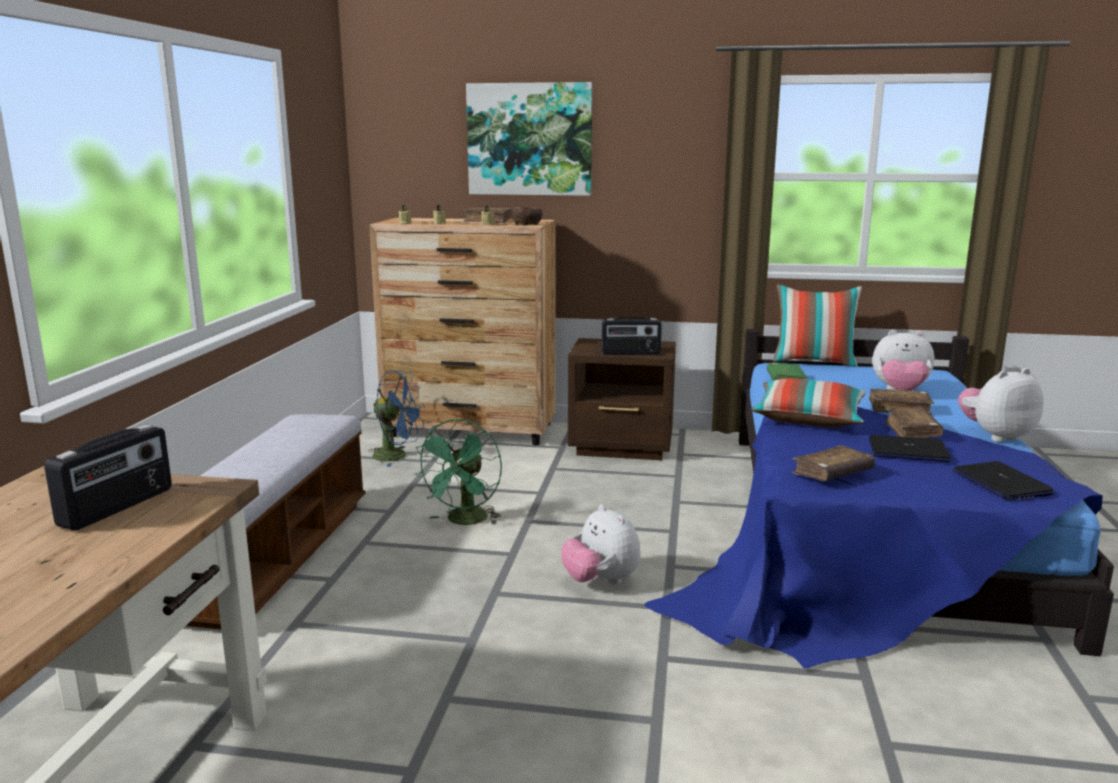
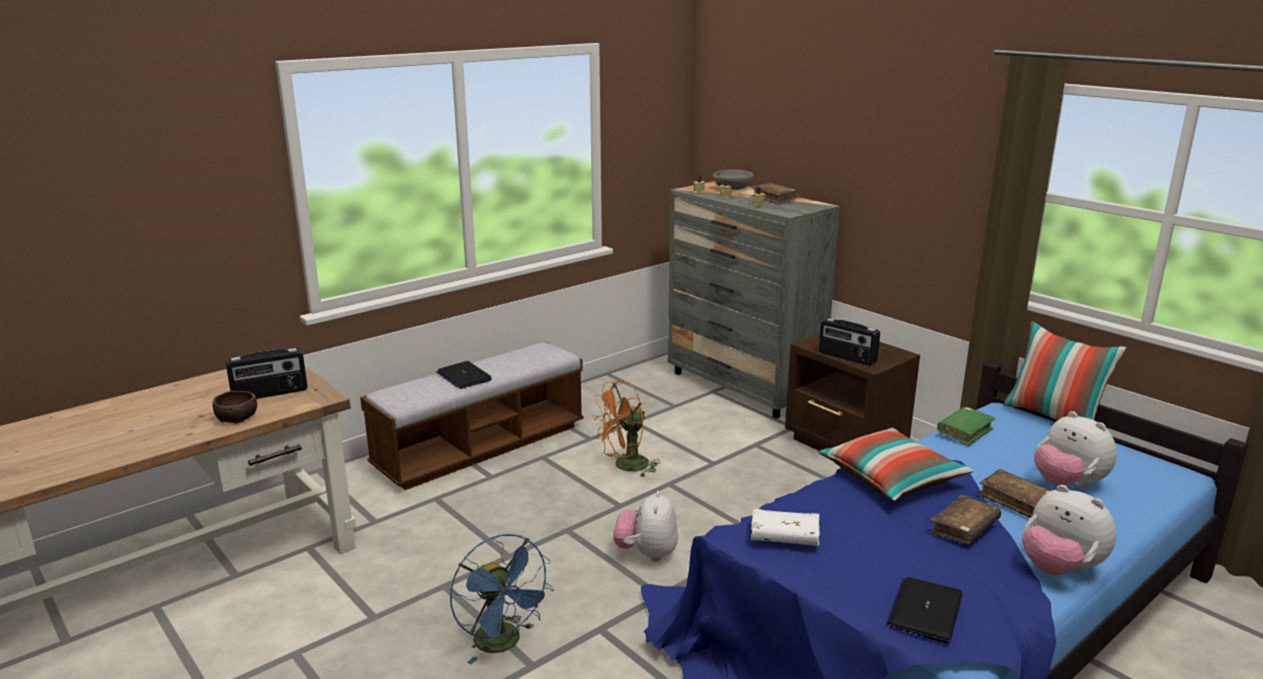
camera: 40 degrees right, 5 degrees up
blue fan [368,370,425,467] -> blue fan moved to [450,534,553,665]
brown dresser [369,217,556,445] -> grey dresser [668,181,840,418]
green fan [414,419,502,525] -> orange fan [592,380,660,478]
picture [466,82,592,196] -> none
brown bowl [512,207,542,225] -> brown bowl moved to [213,391,257,424]
brown book [792,445,875,481] -> white book [751,509,819,546]
laptop [869,435,951,462] -> laptop moved to [436,361,492,389]
plush toy [958,368,1044,442] -> plush toy turned 150 degrees counterclockwise [1022,485,1116,575]
none -> grey bowl [713,170,753,190]

